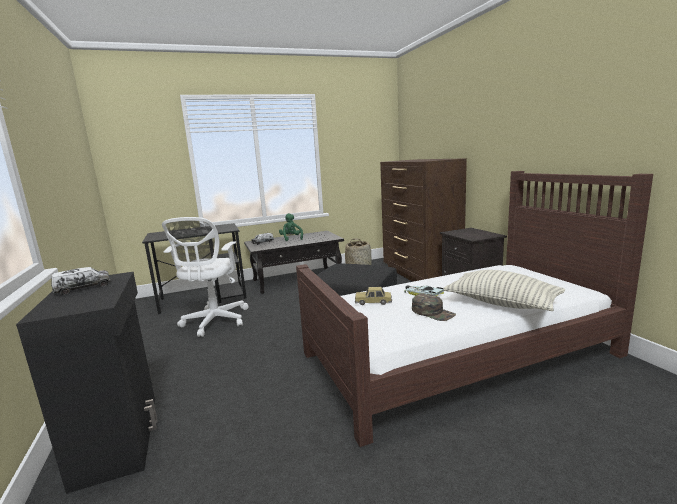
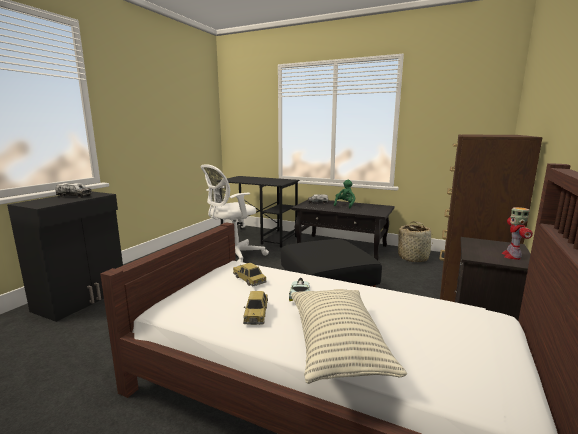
camera: 45 degrees right, 0 degrees up
green cap [412,293,456,321] -> toy car [243,291,268,325]
none -> toy robot [501,207,533,260]

